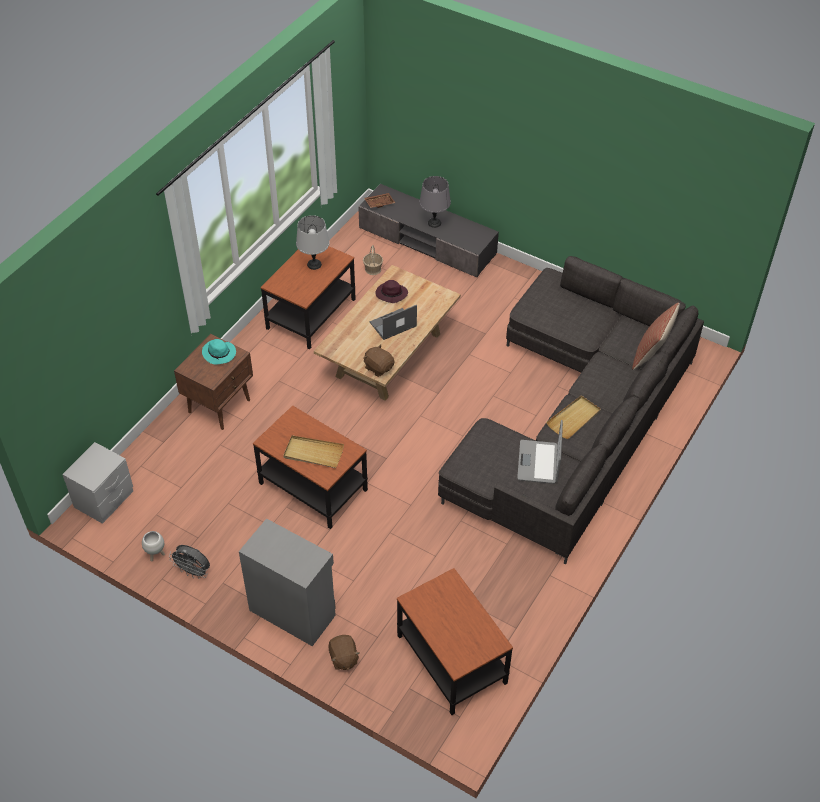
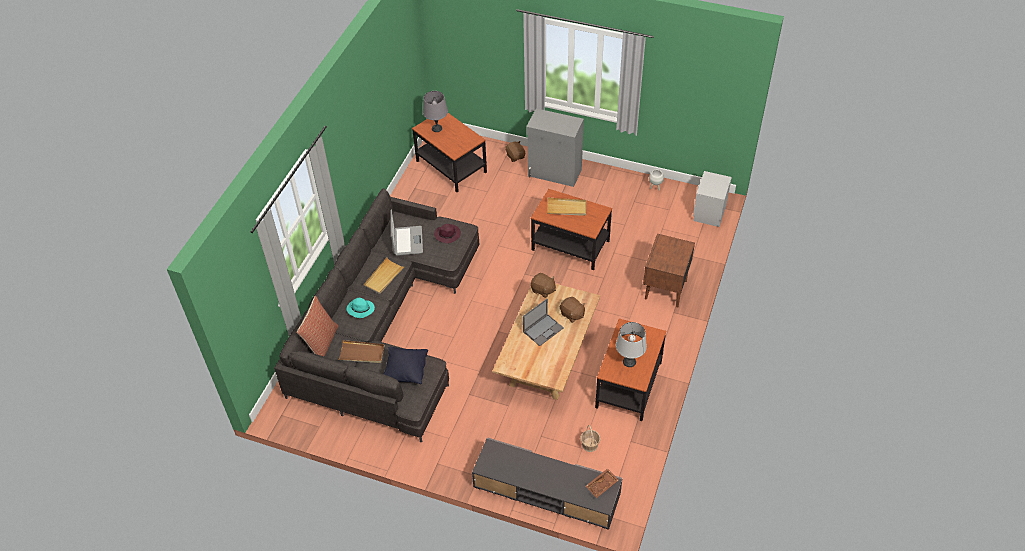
camera: 170 degrees right, 0 degrees up
grey fan [169,545,210,579] -> none
turquoise hat [202,339,236,365] -> turquoise hat moved to [347,298,375,318]
purple hat [375,280,408,303] -> purple hat moved to [434,224,461,243]
grey table lamp [419,176,451,228] -> grey table lamp moved to [423,91,448,132]
none -> brown tray [338,340,385,363]
none -> black pillow [384,347,428,384]
none -> brown plush toy [560,297,585,323]

